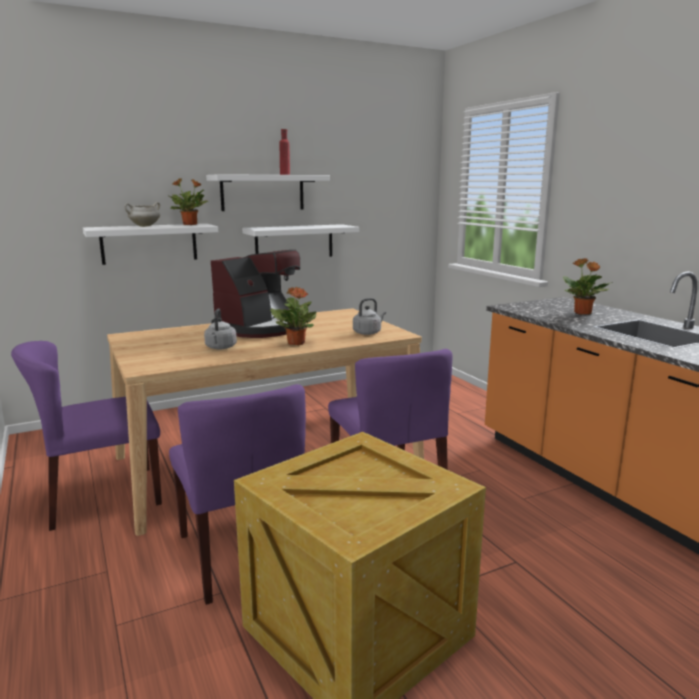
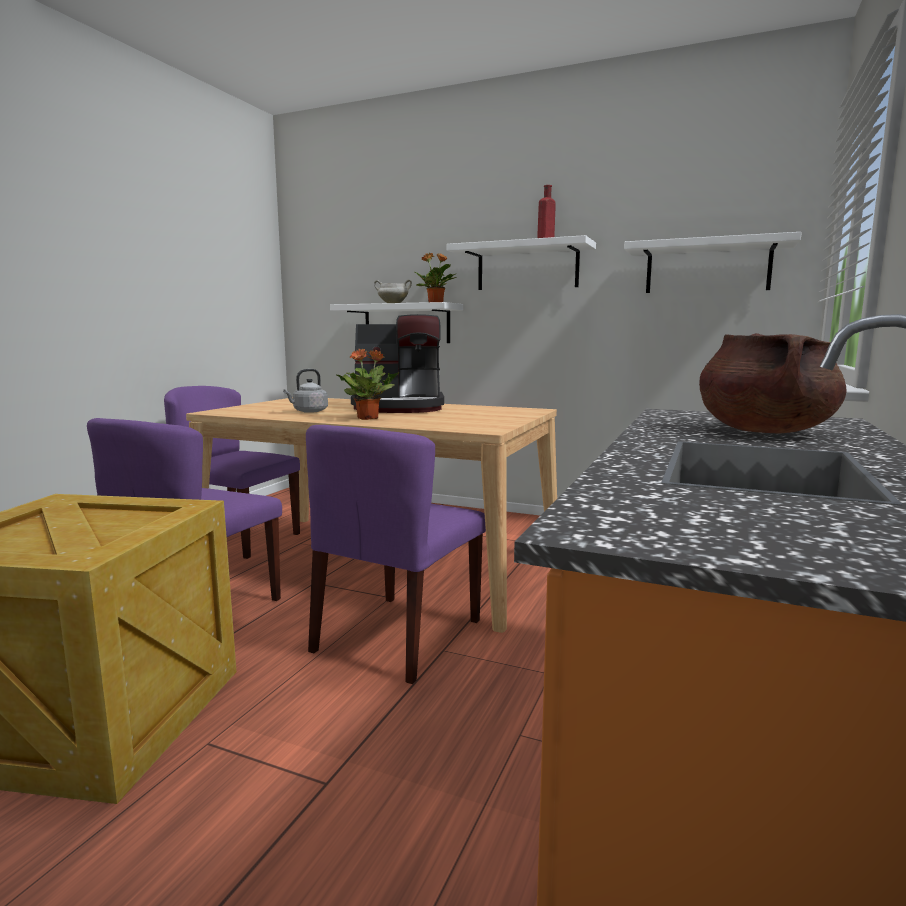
camera: 50 degrees right, 5 degrees down
white shelf [242,224,359,257] -> white shelf moved to [624,232,802,293]
grey kettle [353,298,386,335] -> none
potted plant [563,258,613,315] -> brown cooking pot [699,333,847,433]

